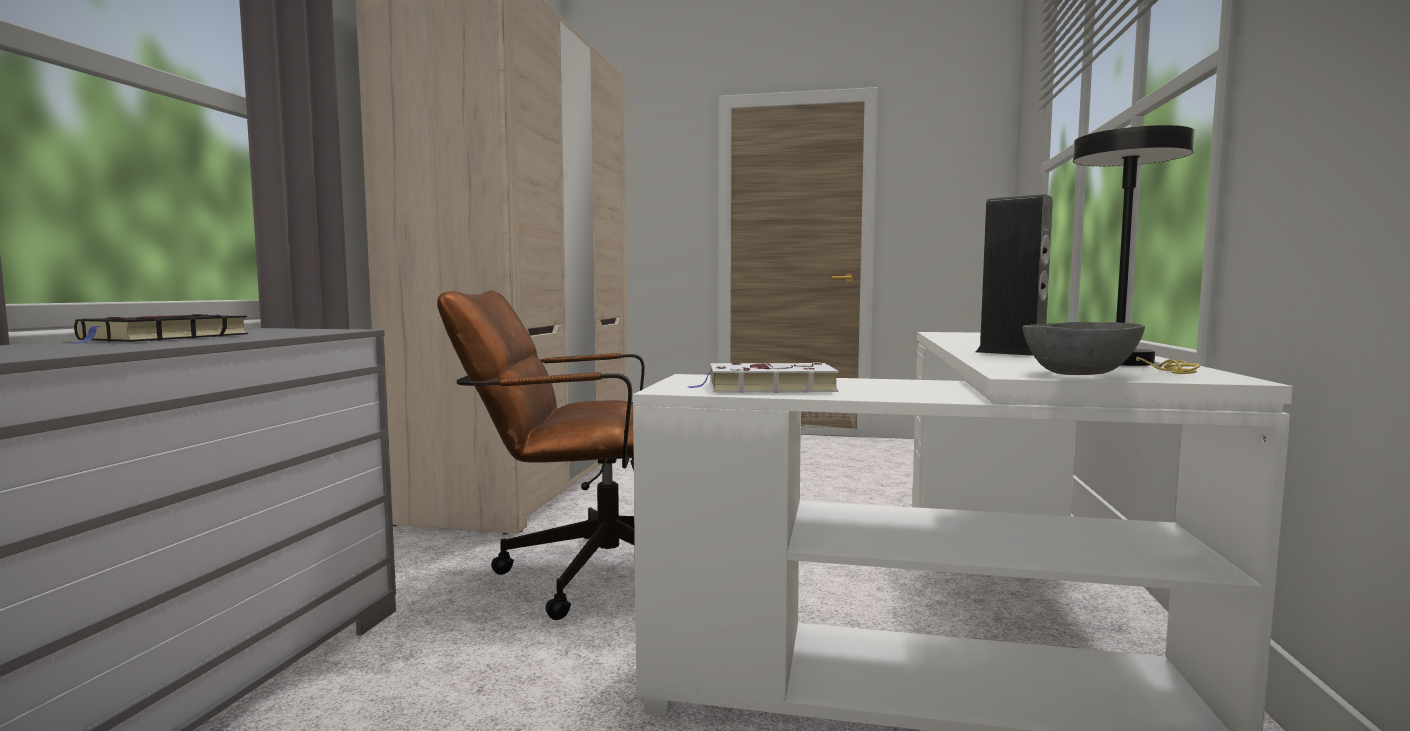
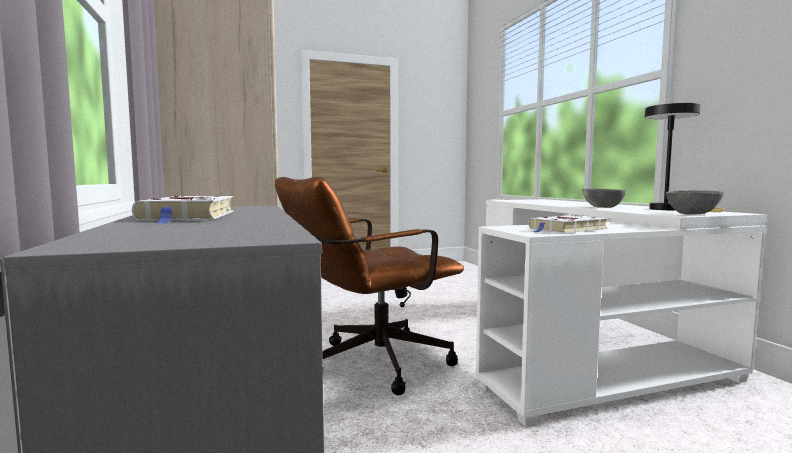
camera: 30 degrees left, 0 degrees up
black book [72,314,248,344] -> white book [132,196,234,224]
speaker [976,194,1053,356] -> grey bowl [582,188,626,208]

